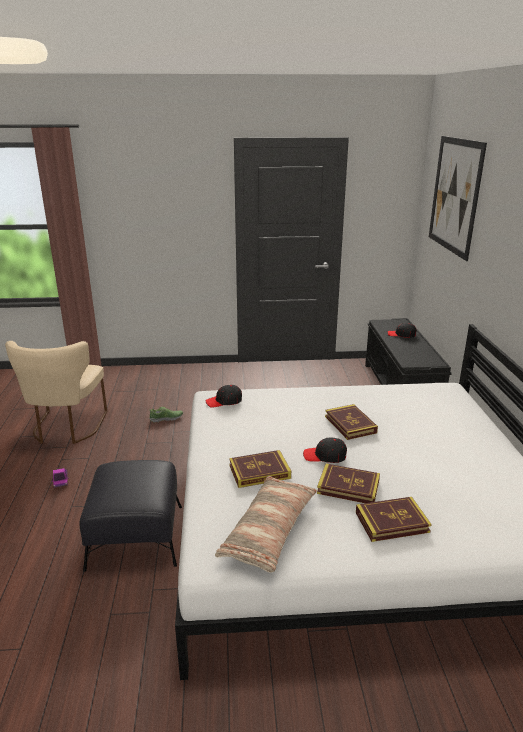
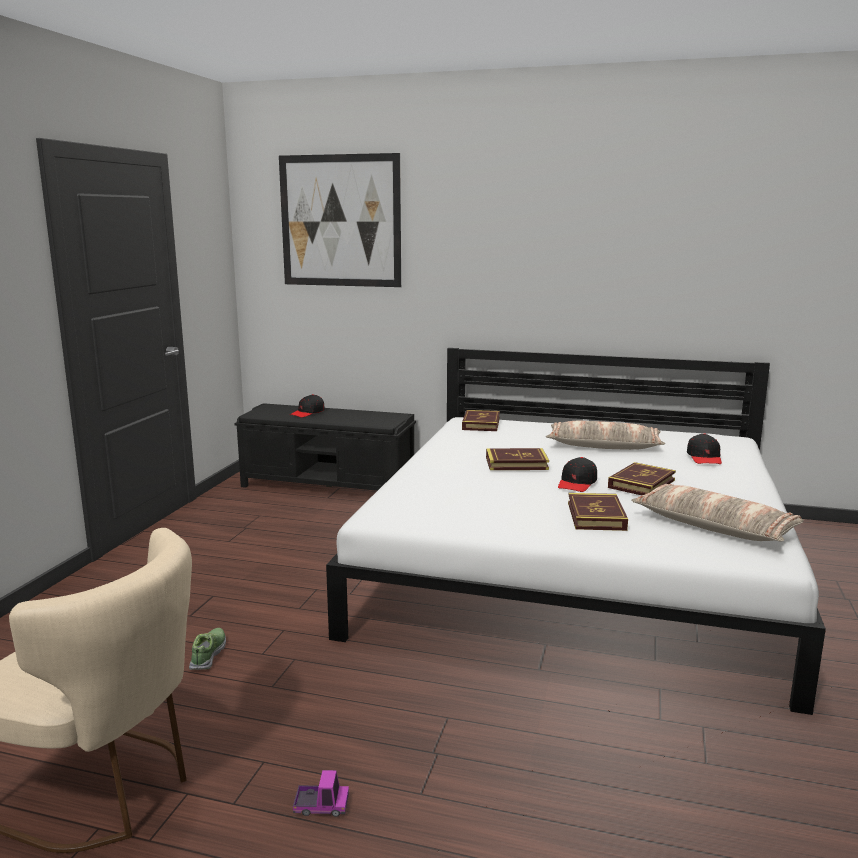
camera: 70 degrees left, 10 degrees down
black ottoman [79,460,182,572] -> none
black cap [206,385,242,408] -> black cap moved to [687,433,722,464]
book [356,497,432,542] -> book moved to [462,410,500,431]
none -> pillow [546,421,665,450]

